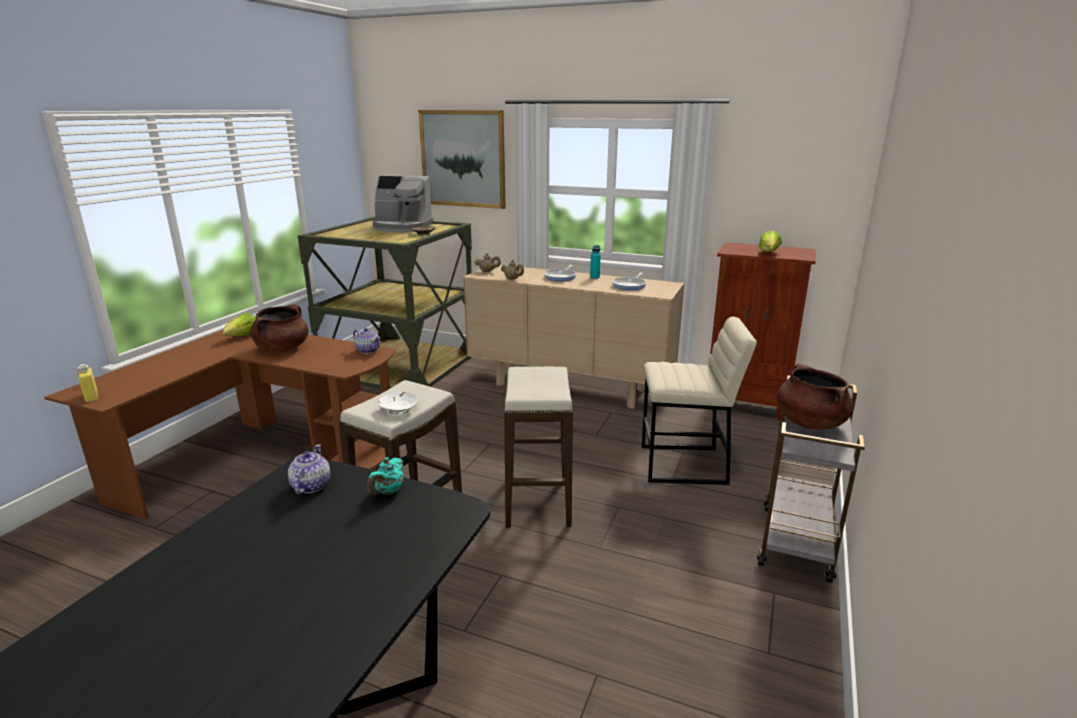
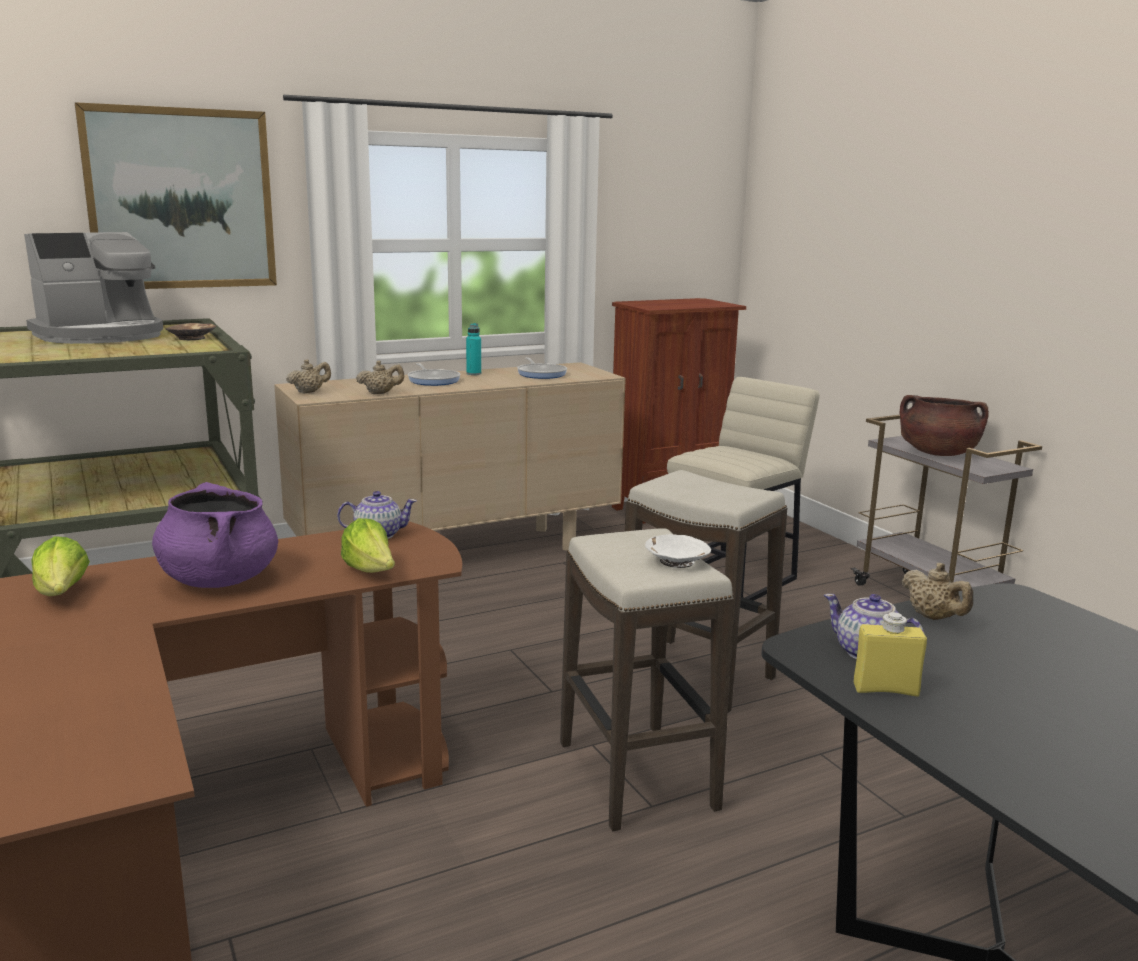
camera: 50 degrees left, 5 degrees down
yellow bottle [77,364,98,402] -> yellow bottle moved to [854,612,927,697]
brown cooking pot [250,304,309,352] -> purple cooking pot [152,482,278,588]
turquoise teapot [367,457,404,495] -> beige teapot [901,563,973,620]
lettuce [759,230,782,252] -> lettuce moved to [341,518,395,573]

